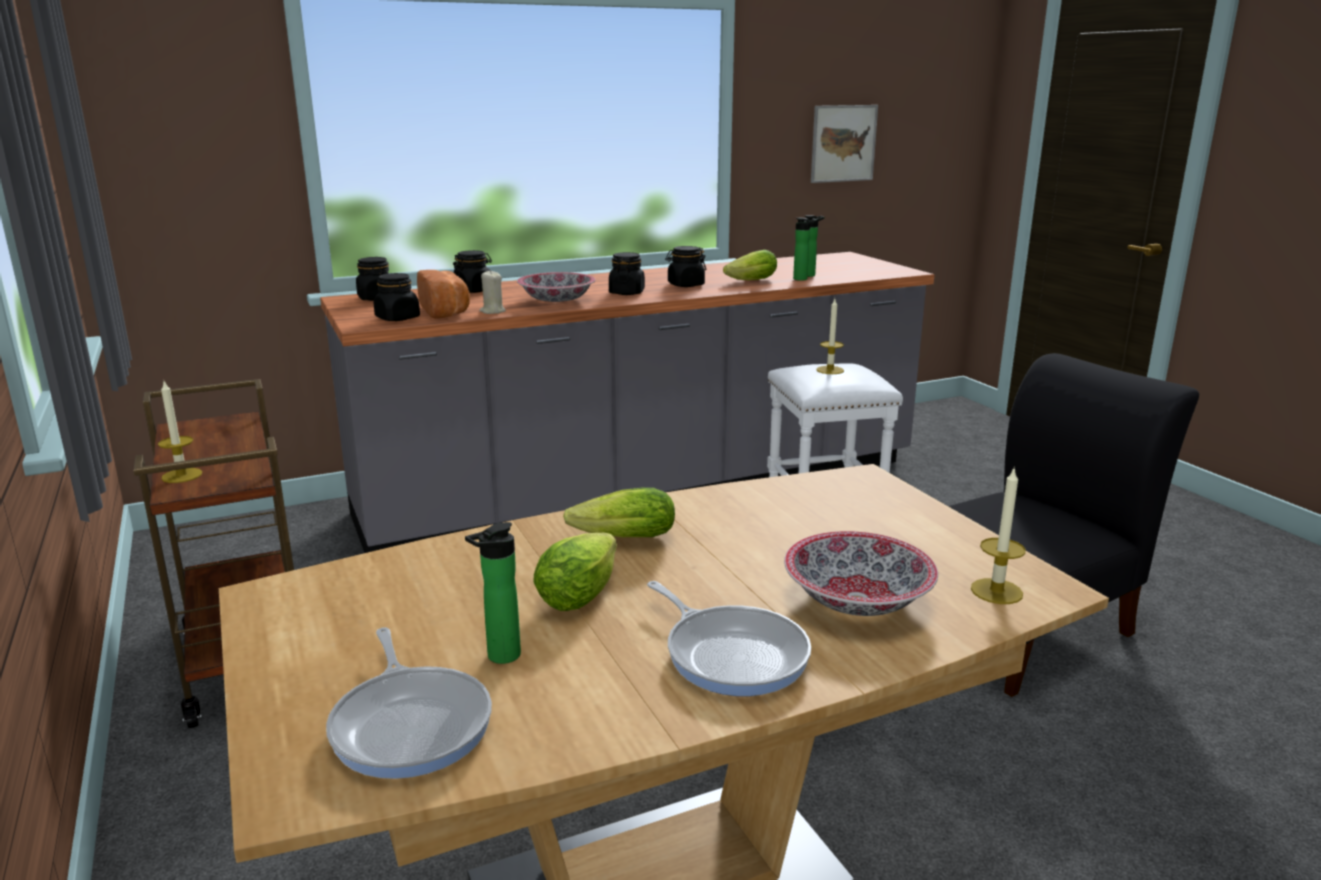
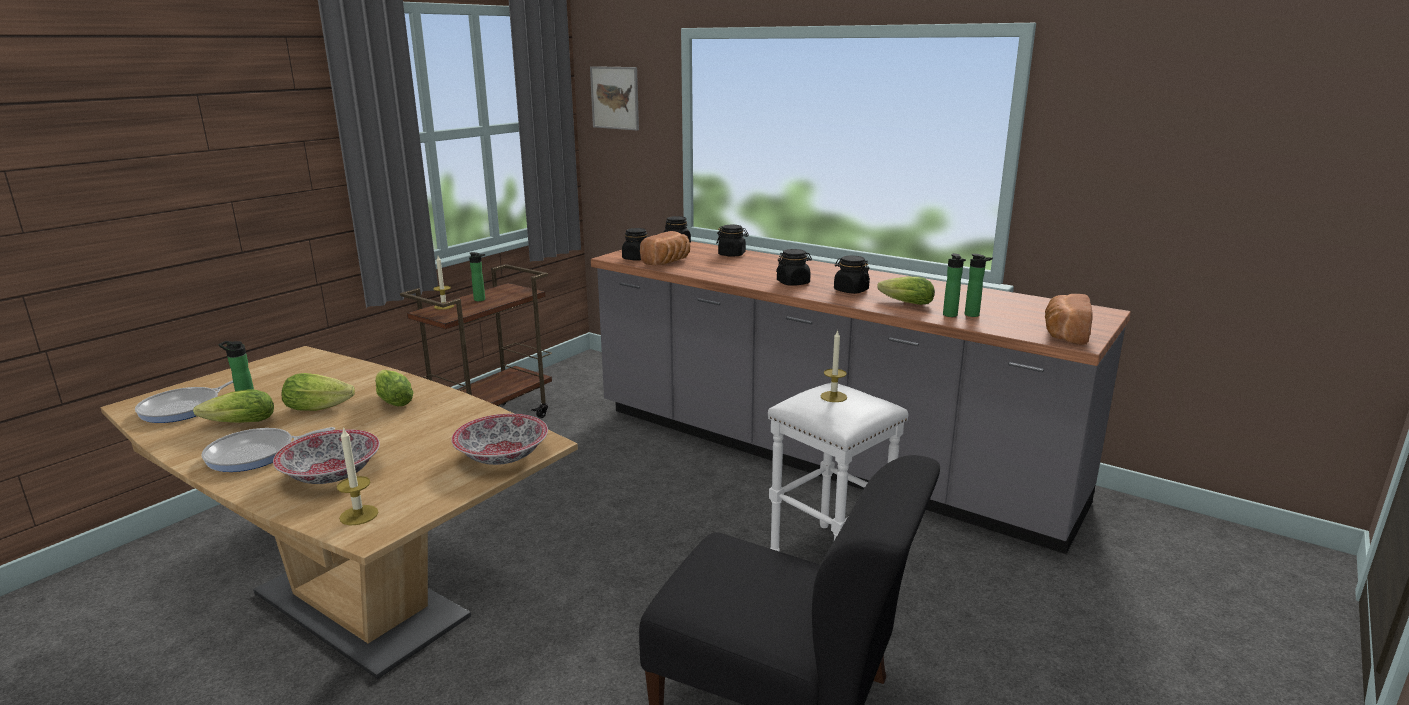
camera: 60 degrees right, 0 degrees up
beige candle [479,270,506,314] -> none
bowl [517,272,595,302] -> bowl moved to [451,414,548,465]
frying pan [647,581,811,696] -> frying pan turned 45 degrees clockwise [202,427,335,472]
picture [811,105,878,183] -> picture moved to [590,66,639,130]
none -> lettuce [193,389,274,423]
none -> bottle [469,252,485,301]
none -> bread [1045,294,1093,345]

